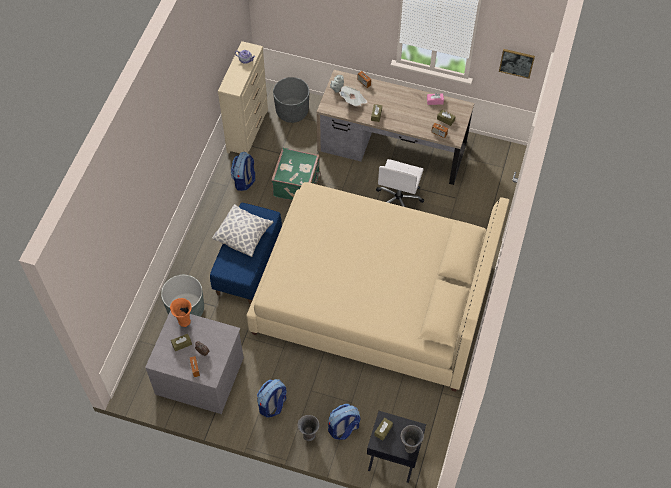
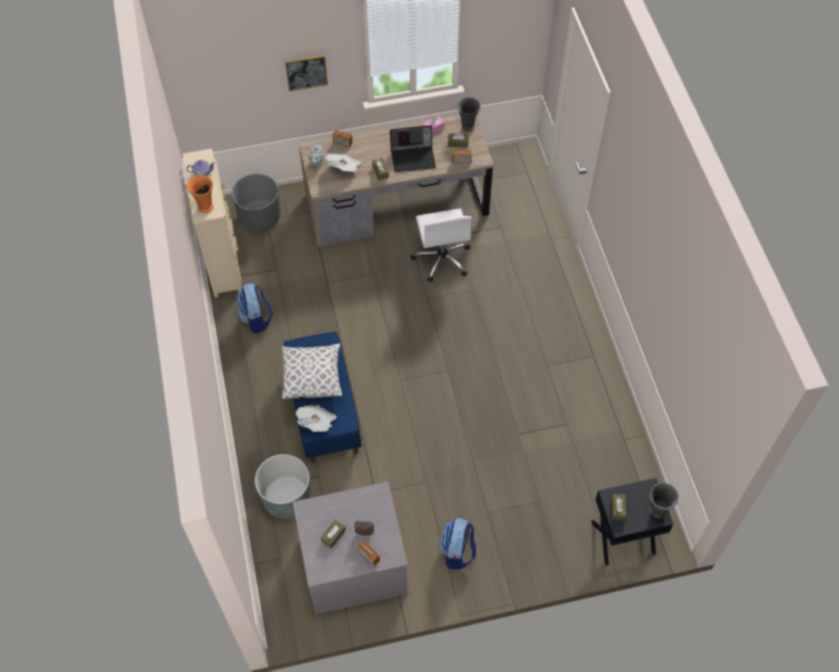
camera: 30 degrees left, 0 degrees up
orange vase [170,298,192,327] -> orange vase moved to [187,175,214,213]
beige bed [247,182,509,392] -> none
green suitcase [271,147,321,200] -> none
grey vase [297,415,319,441] -> grey vase moved to [457,97,481,132]
backpack [328,404,360,440] -> none
picture [499,49,535,79] -> picture moved to [285,54,328,91]
none -> newspaper [296,405,336,432]
none -> laptop [390,125,436,172]

